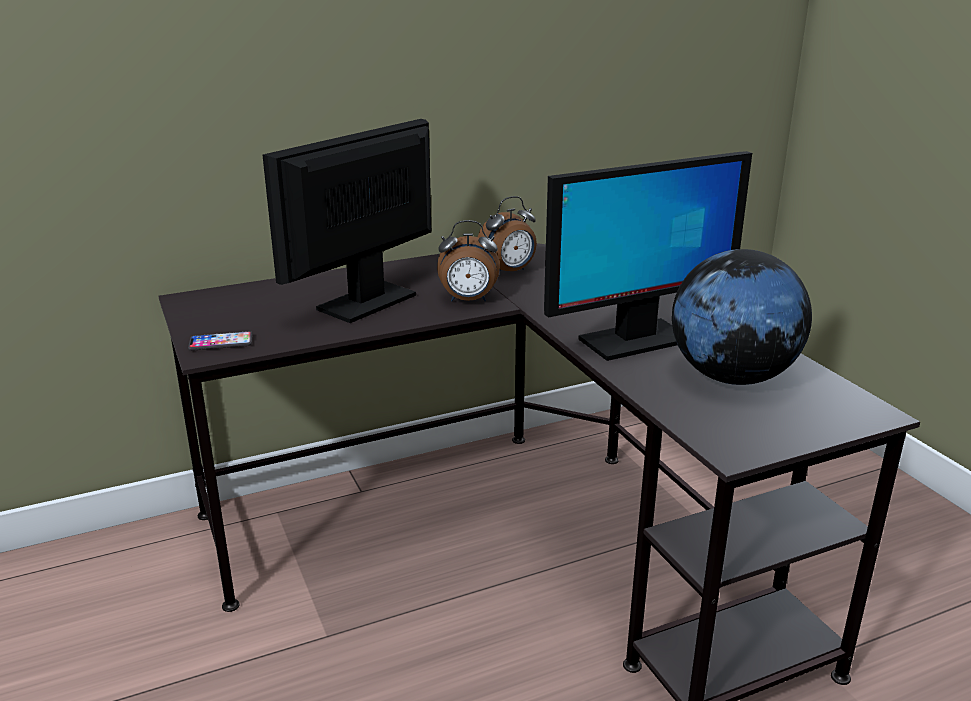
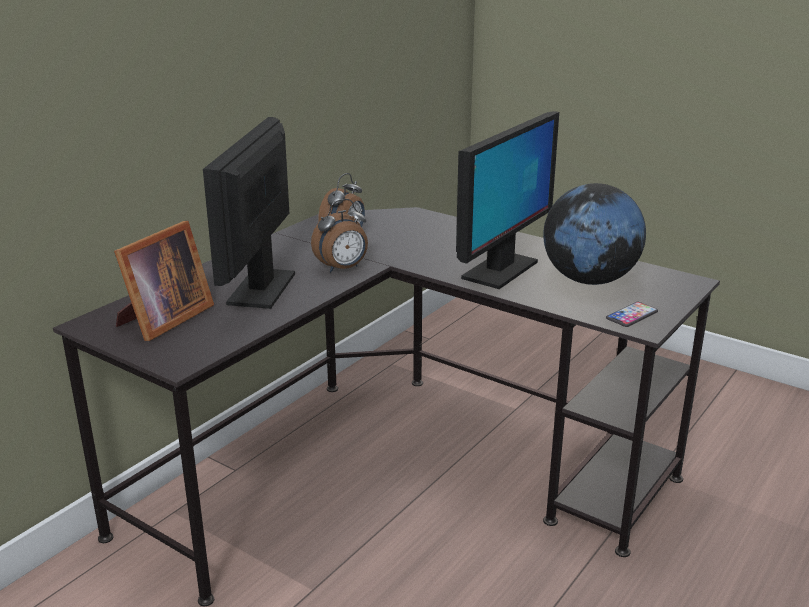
camera: 30 degrees left, 0 degrees up
phone [188,331,252,351] -> phone moved to [606,302,658,327]
none -> picture frame [114,221,214,341]

